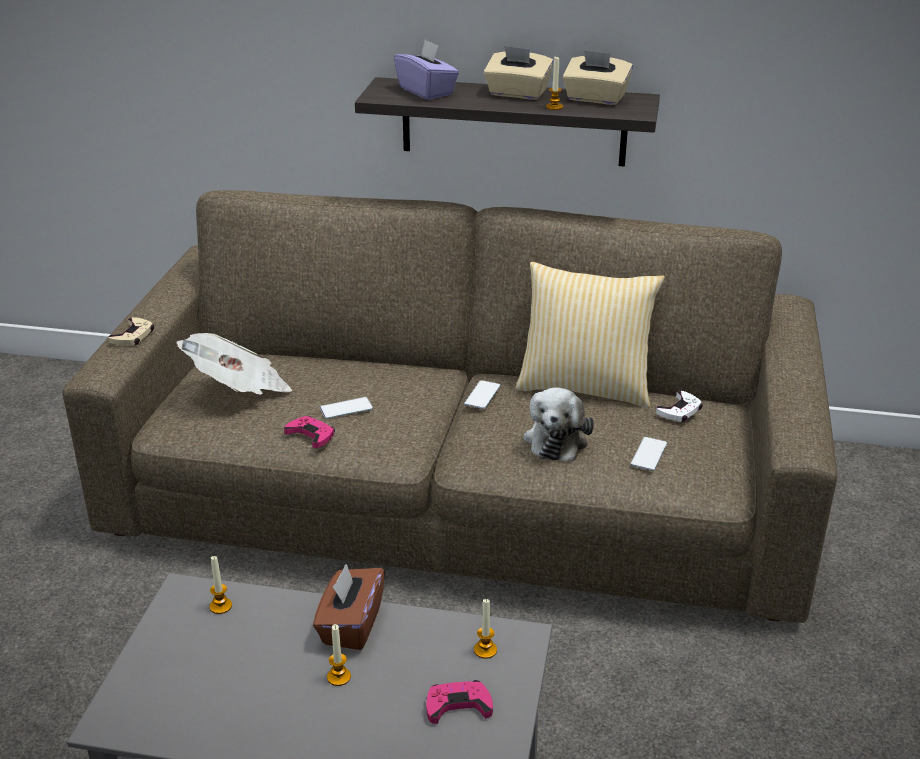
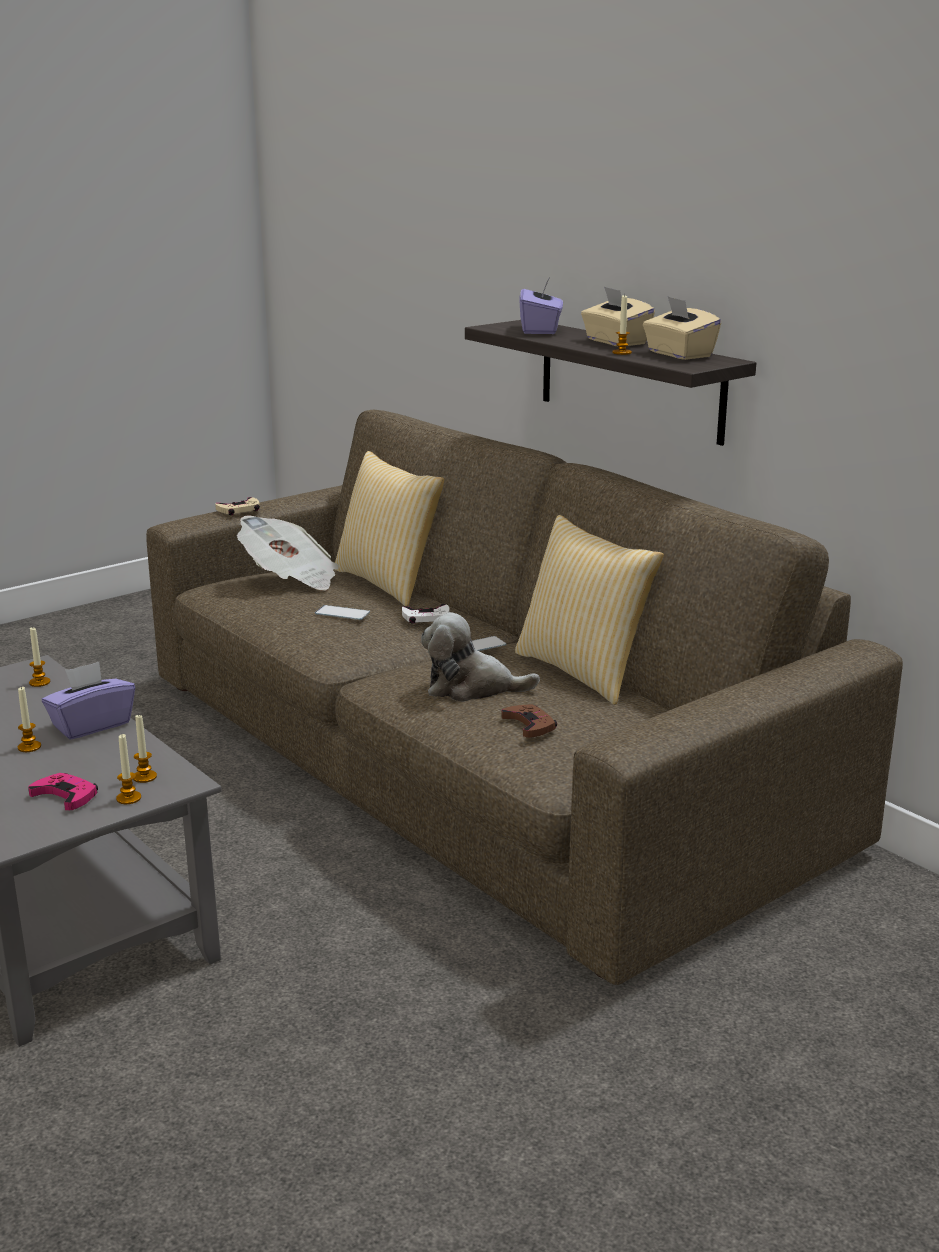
camera: 40 degrees right, 10 degrees down
pink game controller [284,416,335,448] -> none
brown tissue box [313,564,385,650] -> purple tissue box [42,662,135,740]
plush toy [524,387,594,462] -> plush toy turned 45 degrees clockwise [421,612,540,702]
phone [630,437,667,471] -> brown game controller [501,705,557,738]
white game controller [656,391,703,422] -> white game controller moved to [402,604,450,624]
none -> candle [116,734,141,804]
none -> pillow [335,451,444,606]

